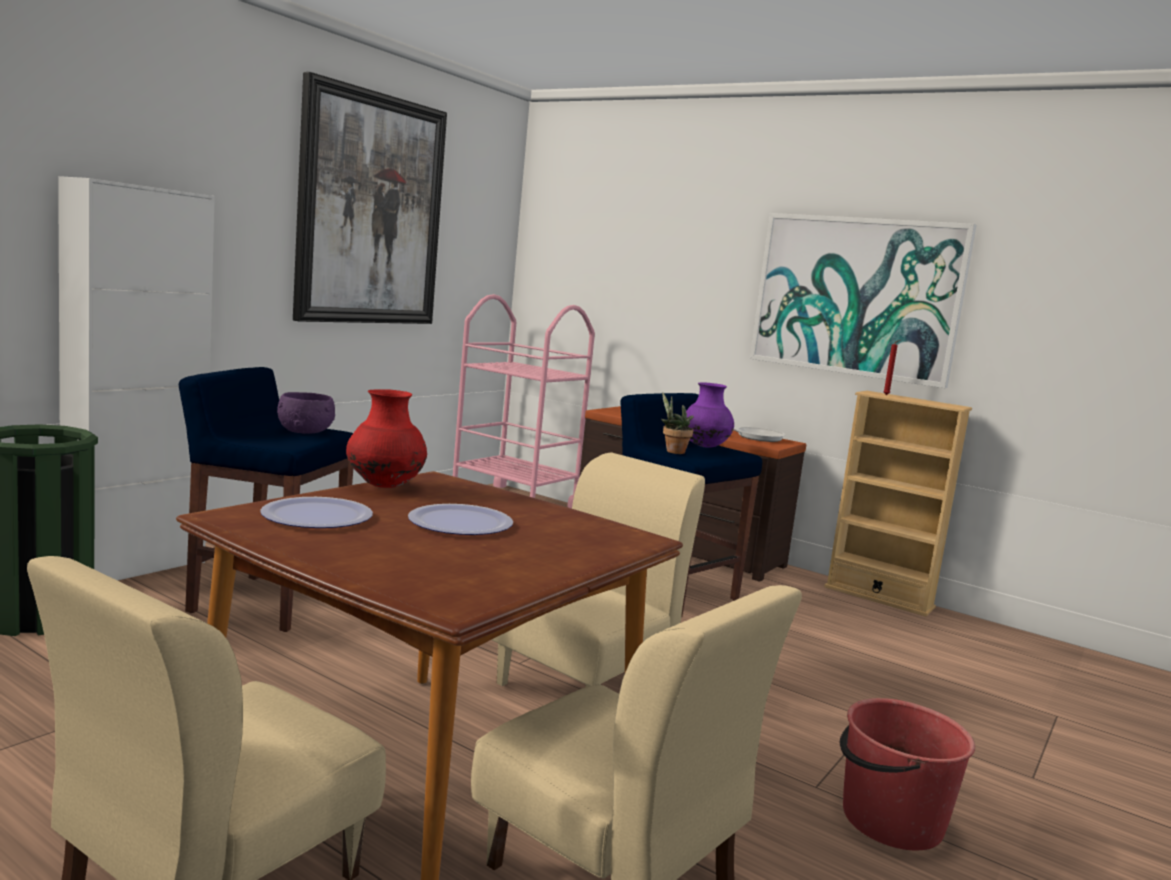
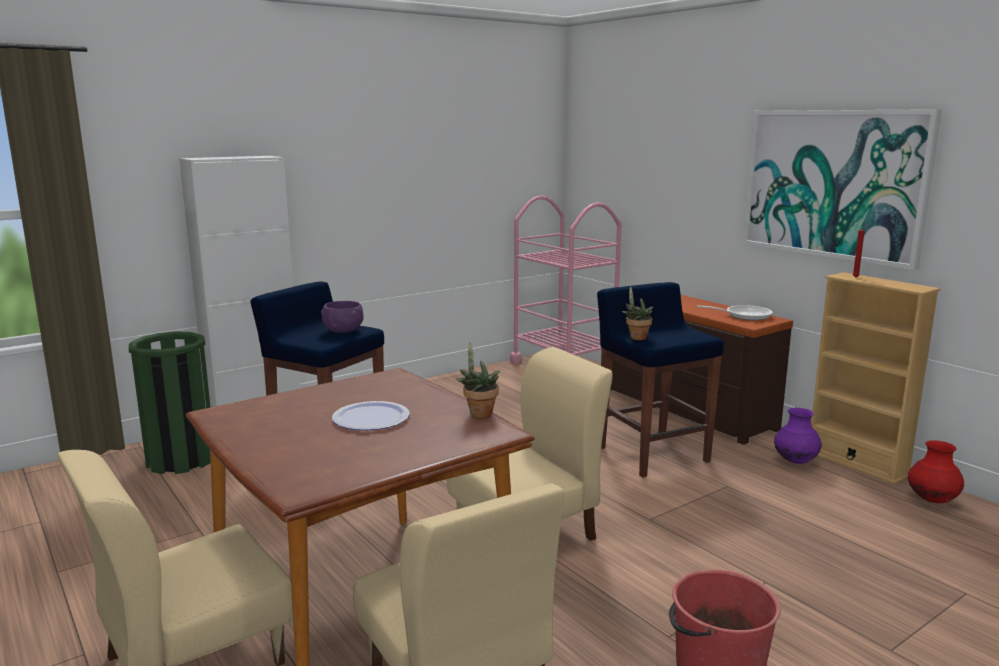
camera: 20 degrees right, 5 degrees up
plate [260,497,373,528] -> none
picture [293,72,447,324] -> none
red vase [346,389,427,488] -> red vase moved to [908,440,964,503]
purple vase [686,382,734,448] -> purple vase moved to [774,408,822,464]
none -> potted plant [455,341,500,418]

